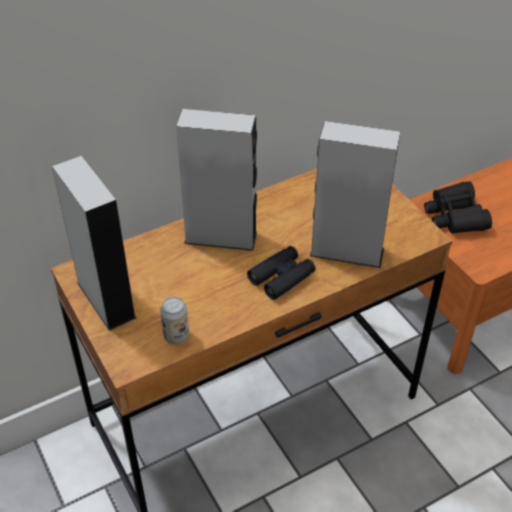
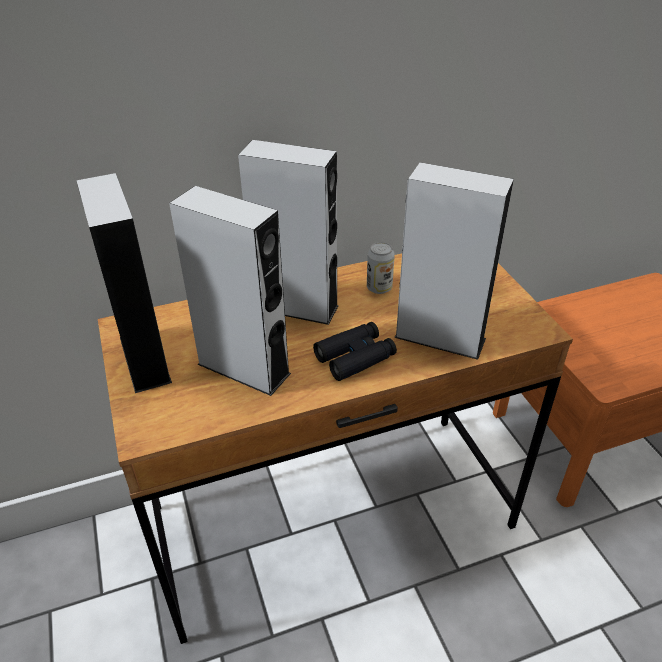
camera: 10 degrees right, 5 degrees down
can [160,297,189,345] -> can moved to [367,242,395,294]
black binoculars [424,181,492,234] -> none
none -> grey speaker [169,186,291,396]

